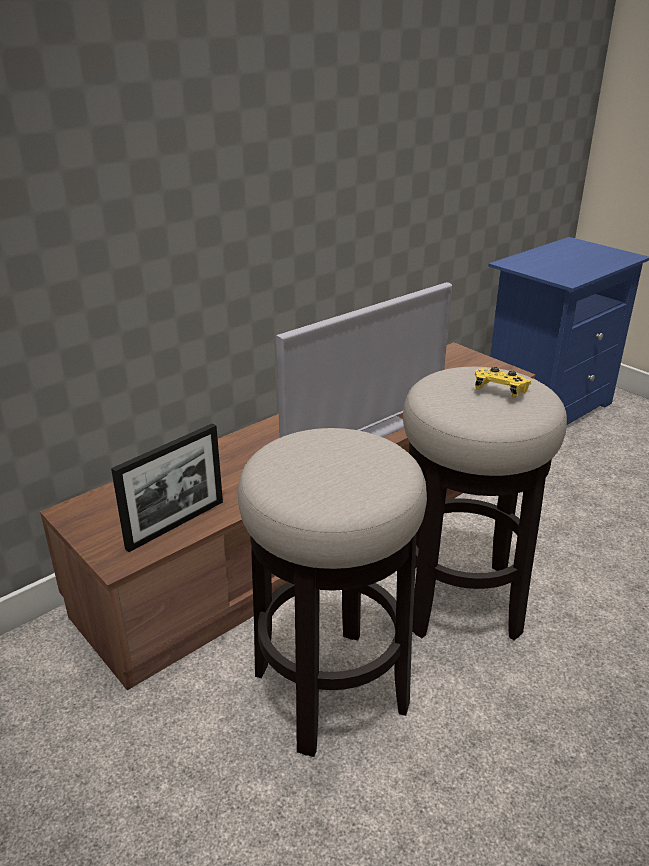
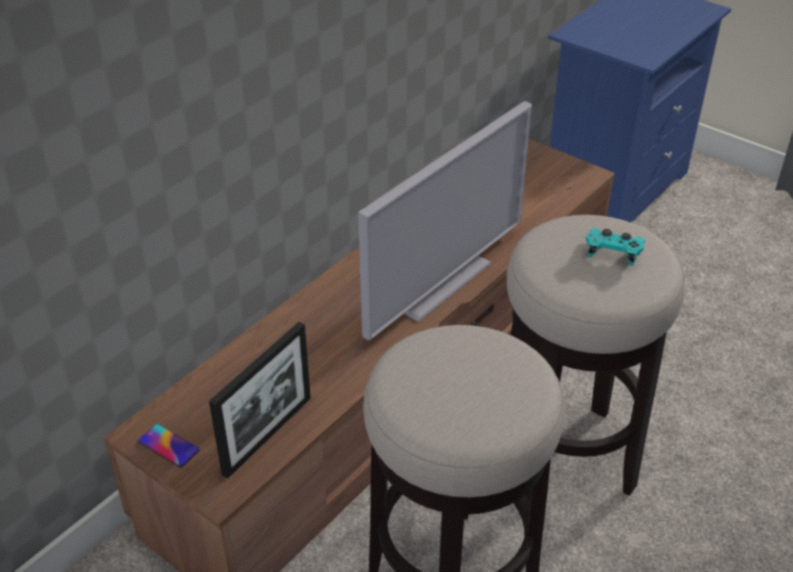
camera: 10 degrees left, 10 degrees up
yellow game controller [475,367,531,398] -> turquoise game controller [586,228,645,266]
none -> phone [138,424,200,468]

